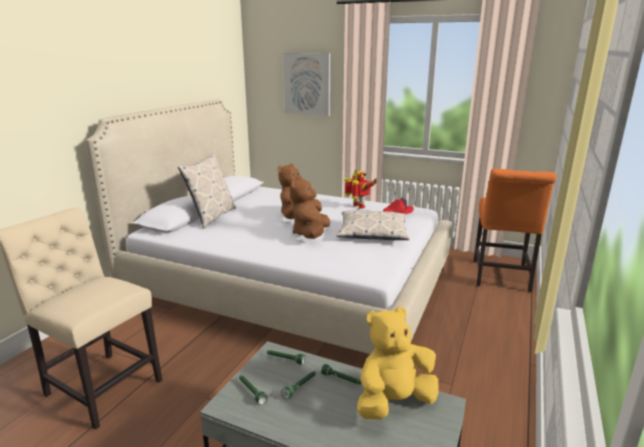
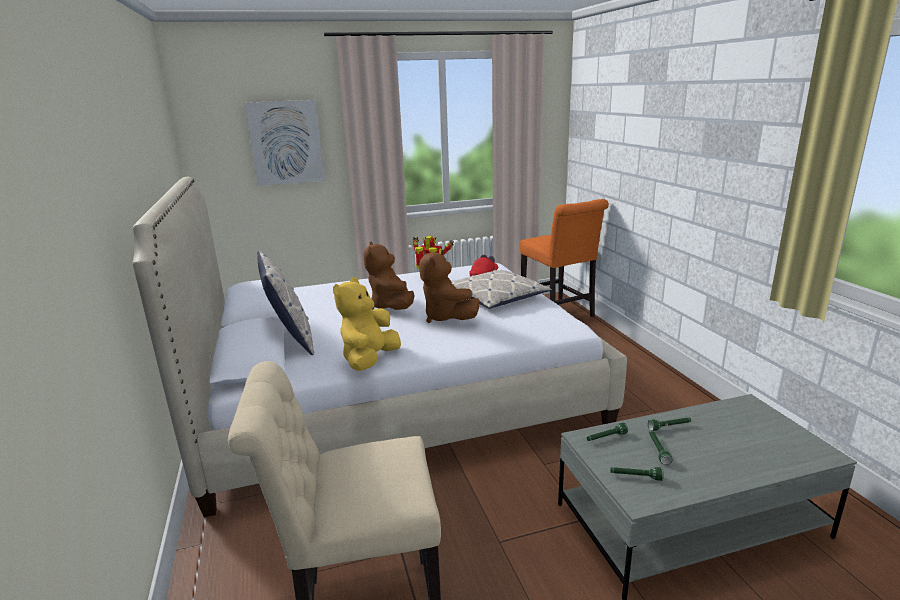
camera: 40 degrees left, 0 degrees up
yellow plush toy [357,306,439,419] -> yellow plush toy moved to [333,277,401,371]

